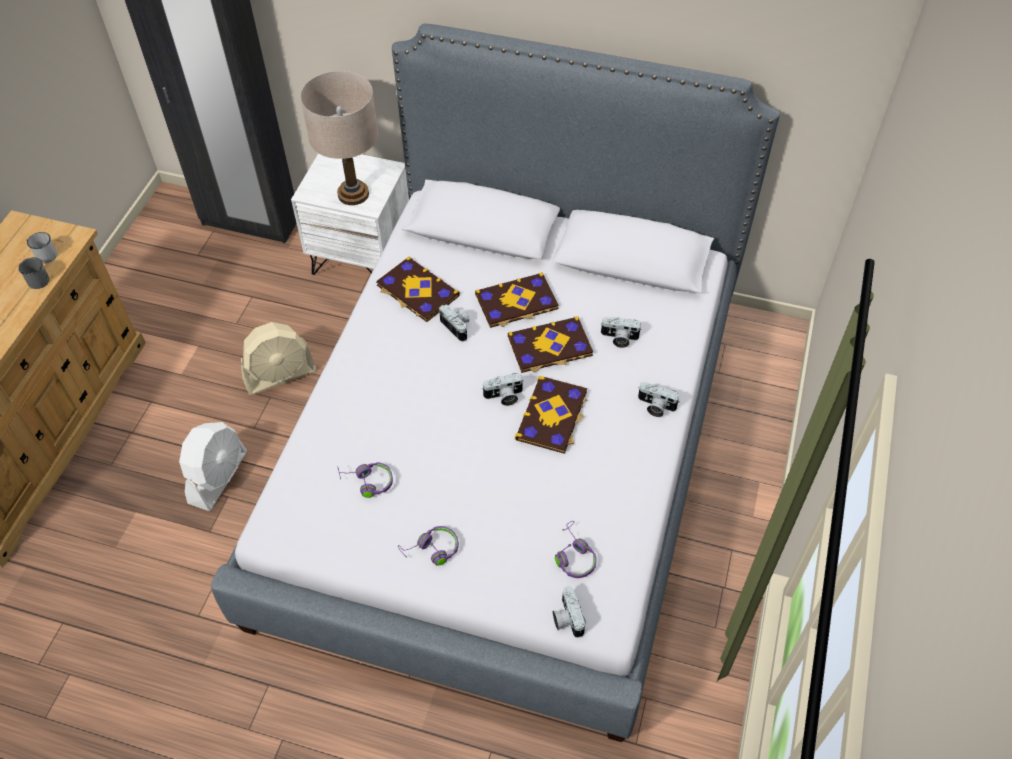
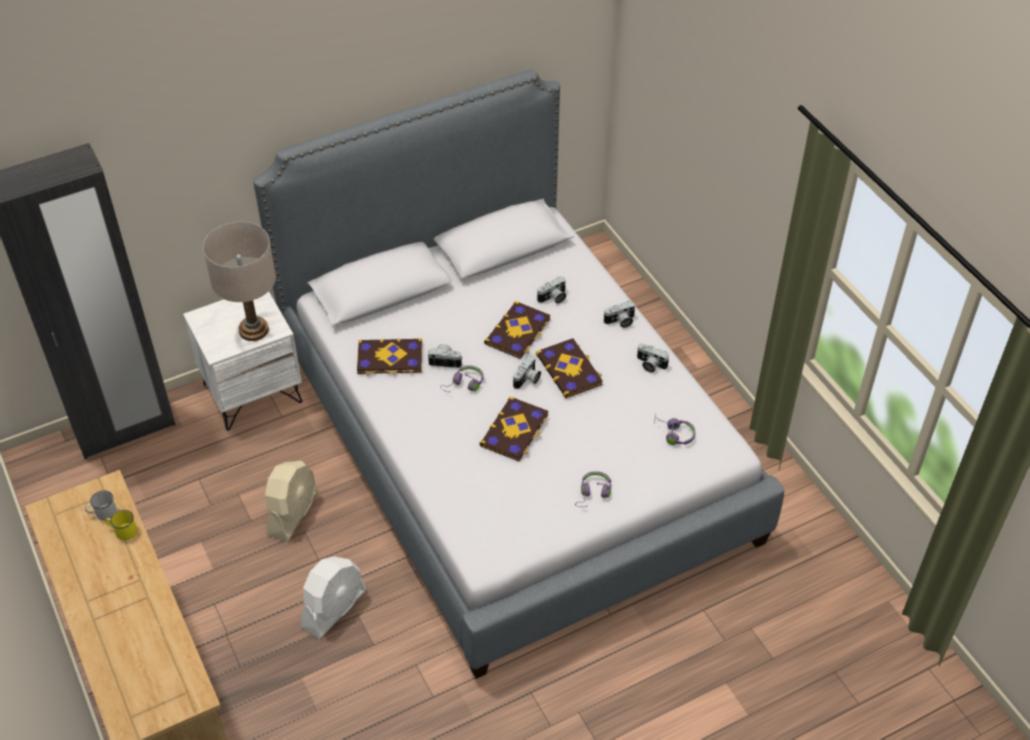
camera: 45 degrees left, 5 degrees down
grey mug [18,257,49,289] -> yellow mug [106,510,137,540]
white fan [179,422,247,511] -> white fan turned 60 degrees clockwise [301,556,366,639]
purple headphones [338,462,393,498] -> purple headphones moved to [440,365,484,392]
book [475,272,559,328] -> book moved to [479,397,548,461]
camera [553,586,586,638] -> camera moved to [637,343,669,373]

